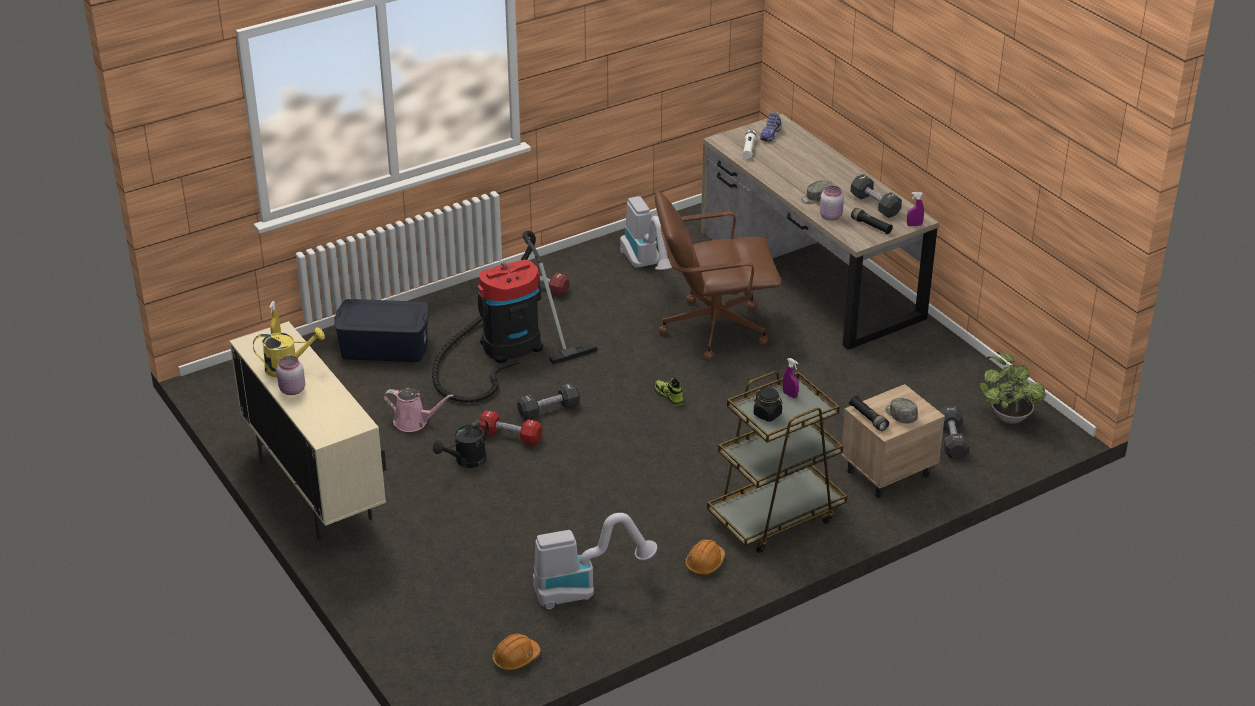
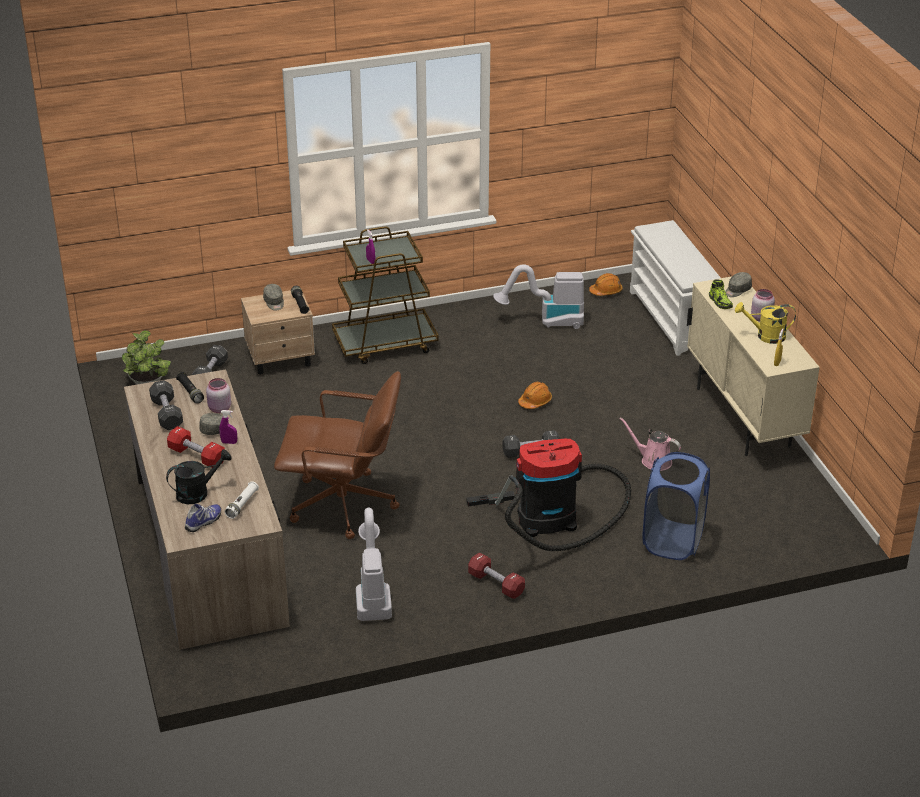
camera: 165 degrees left, 0 degrees up
blue storage box [334,299,429,362] -> blue laundry basket [642,452,710,560]
black watering can [433,419,489,468] -> black watering can moved to [166,449,232,504]
red dumbbell [478,410,542,445] -> red dumbbell moved to [167,426,225,468]
shoe [654,378,684,406] -> shoe moved to [709,280,733,309]
orange hard hat [685,539,725,575] -> orange hard hat moved to [518,382,552,409]
black jar [754,387,783,422] -> none
purple spray bottle [907,192,924,226] -> purple spray bottle moved to [219,410,237,444]
none -> white shoe rack [630,220,721,356]
none -> grey cap [725,272,752,297]

